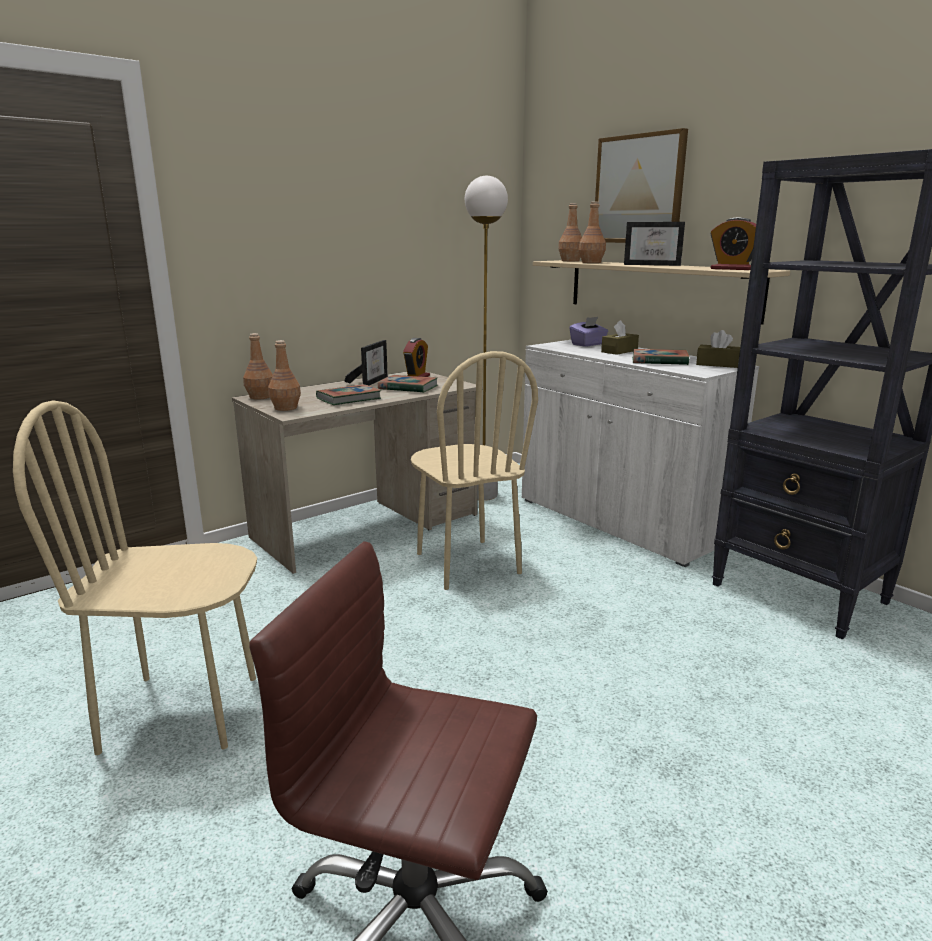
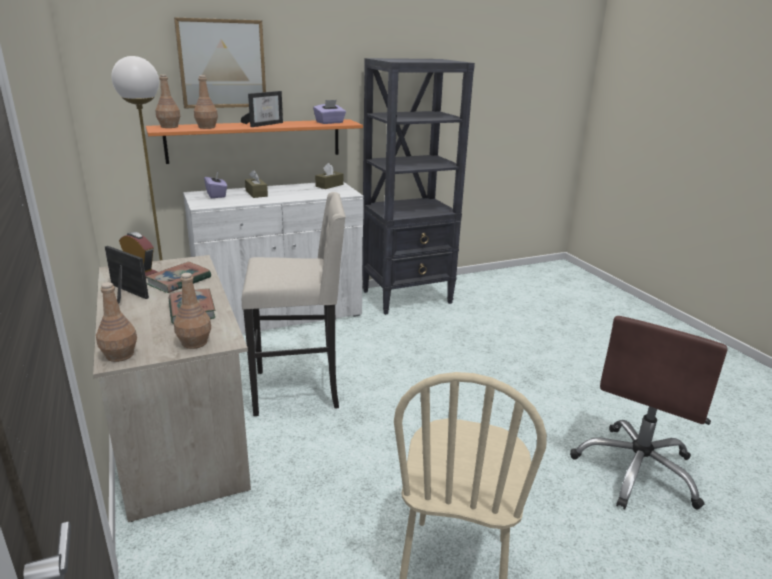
camera: 75 degrees left, 5 degrees up
beige chair [411,351,538,590] -> beige stool [242,192,346,416]
beige shelf [533,260,790,325] -> orange shelf [146,119,363,164]
book [632,349,689,365] -> none
alarm clock [711,217,756,270] -> purple tissue box [313,100,346,124]

